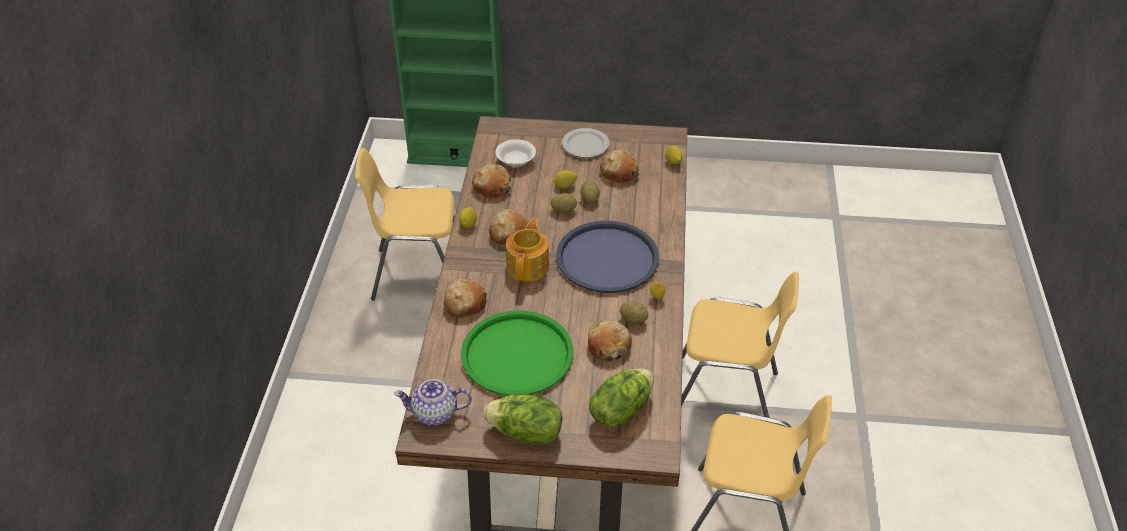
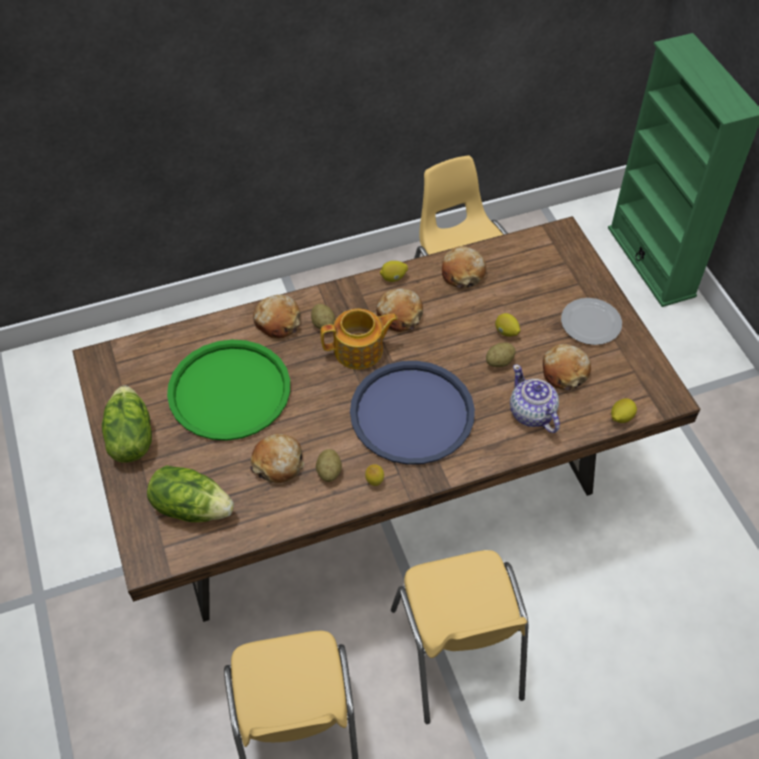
camera: 65 degrees right, 10 degrees up
teapot [394,379,472,426] -> teapot moved to [510,364,560,433]
white bowl [495,139,536,167] -> none
potato [550,193,577,213] -> potato moved to [311,304,335,330]

